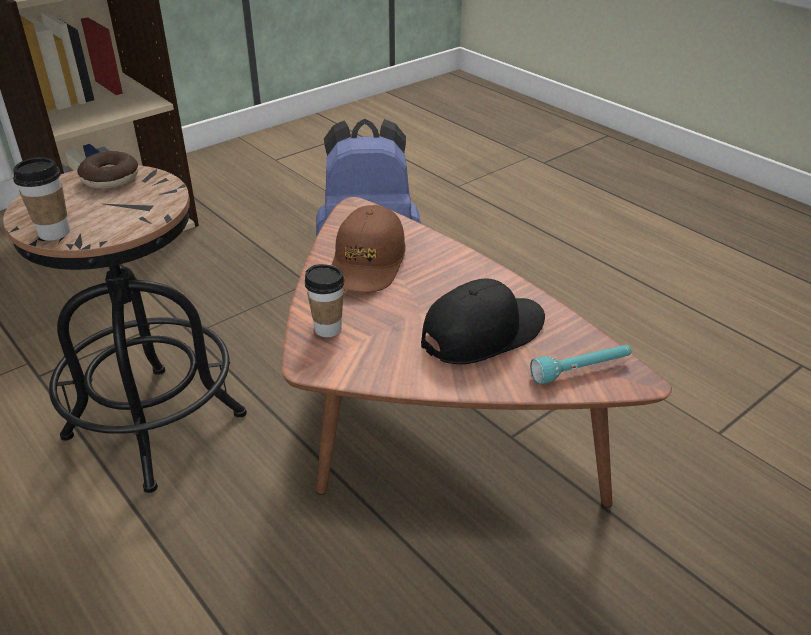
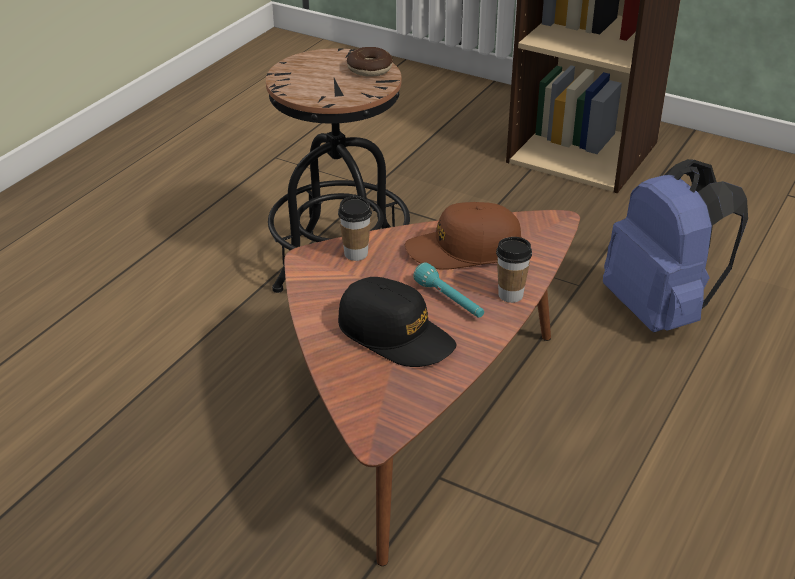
camera: 70 degrees right, 0 degrees up
cup [13,157,70,241] -> cup moved to [496,237,532,303]
turquoise flashlight [530,345,631,384] -> turquoise flashlight moved to [413,263,484,318]

